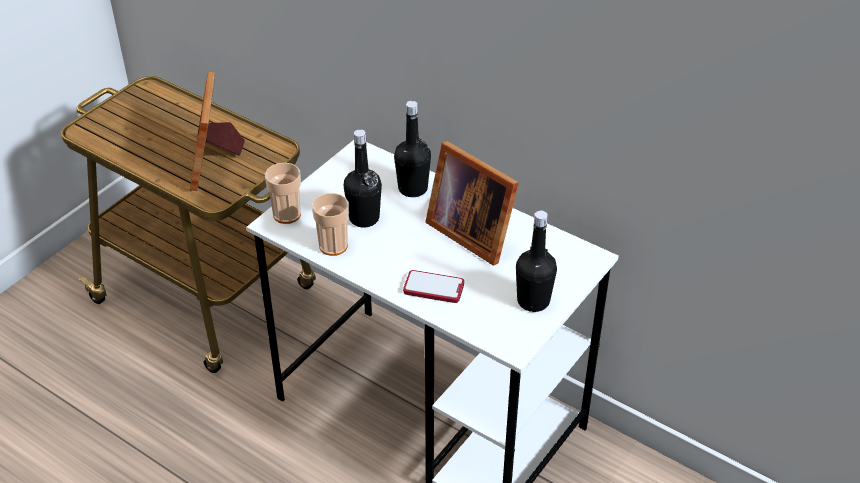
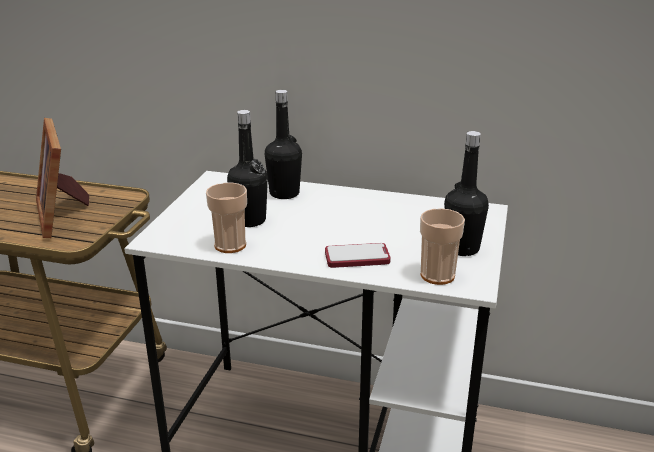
camera: 20 degrees left, 15 degrees down
cup [265,163,301,224] -> cup moved to [420,208,465,285]
picture frame [425,141,519,266] -> none

